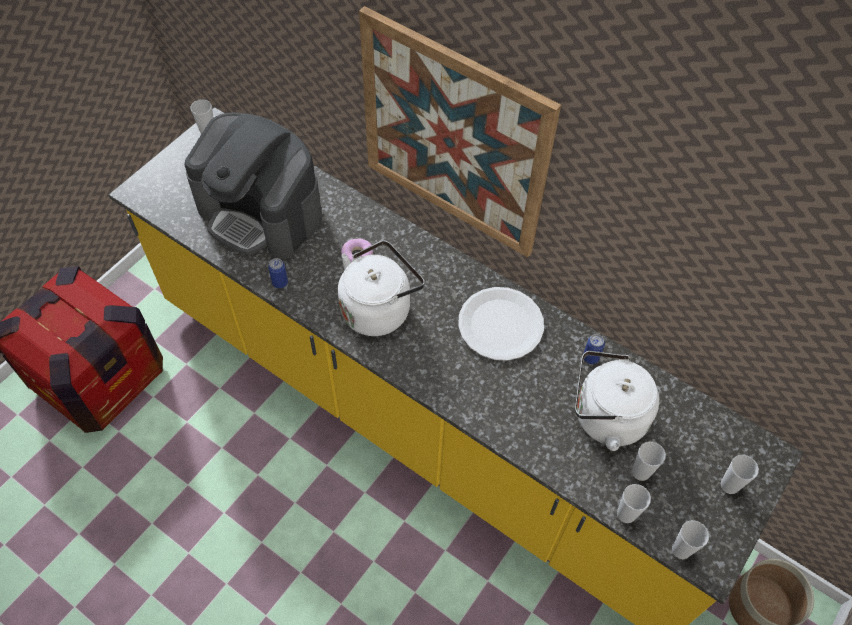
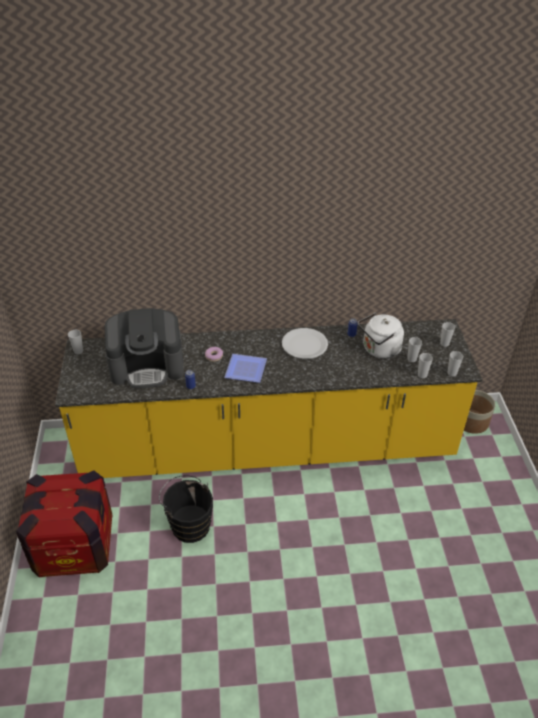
camera: 40 degrees left, 15 degrees down
white kettle [338,240,425,336] -> plate [224,354,267,383]
picture [359,6,561,257] -> none
none -> black bucket [159,475,213,543]

